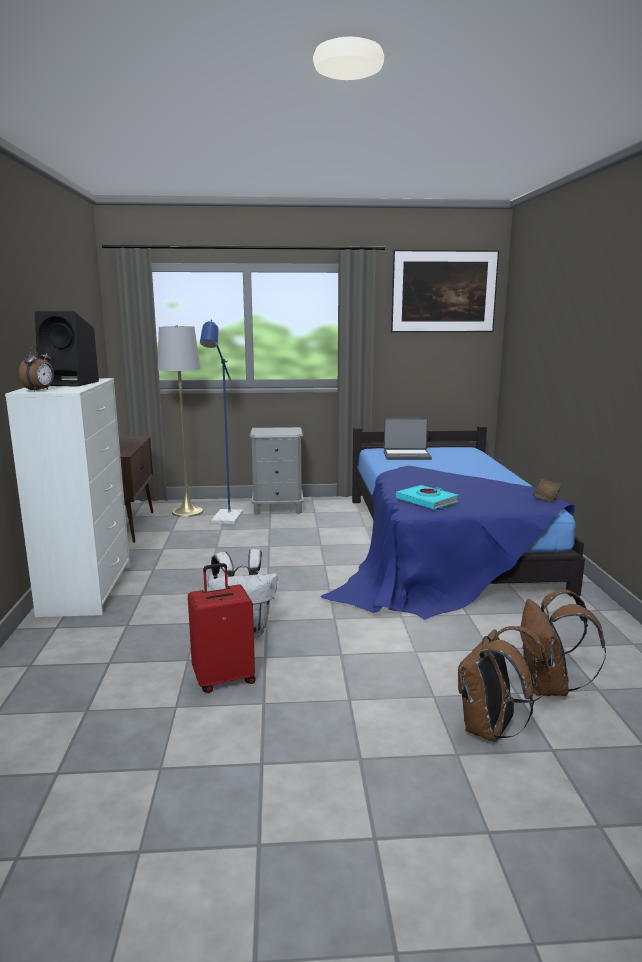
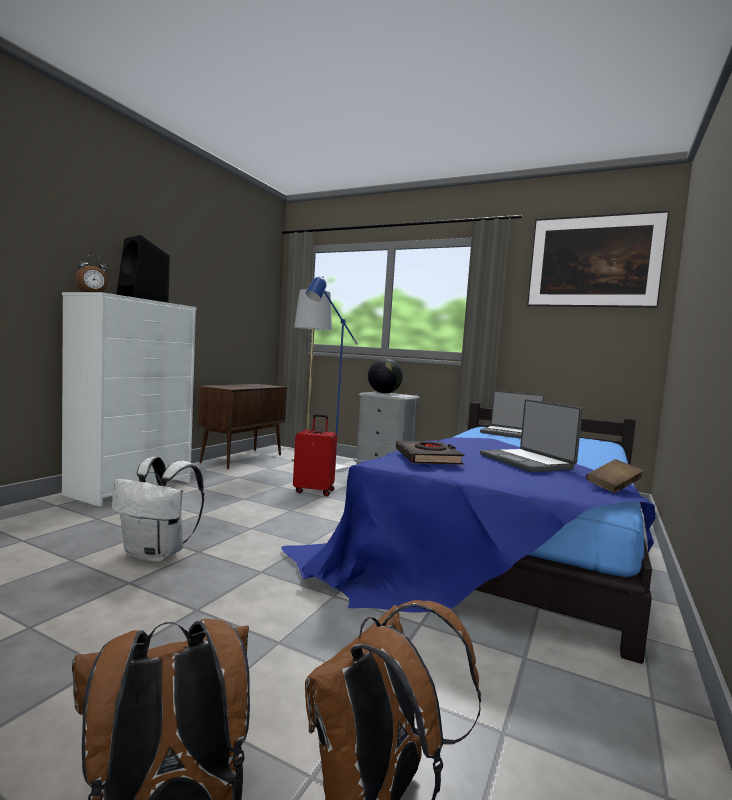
camera: 30 degrees right, 10 degrees down
red suitcase [188,563,256,693] -> red suitcase moved to [293,414,337,496]
turquoise book [396,485,459,509] -> black book [396,441,464,465]
none -> globe [368,358,403,393]
none -> laptop [480,399,583,472]

